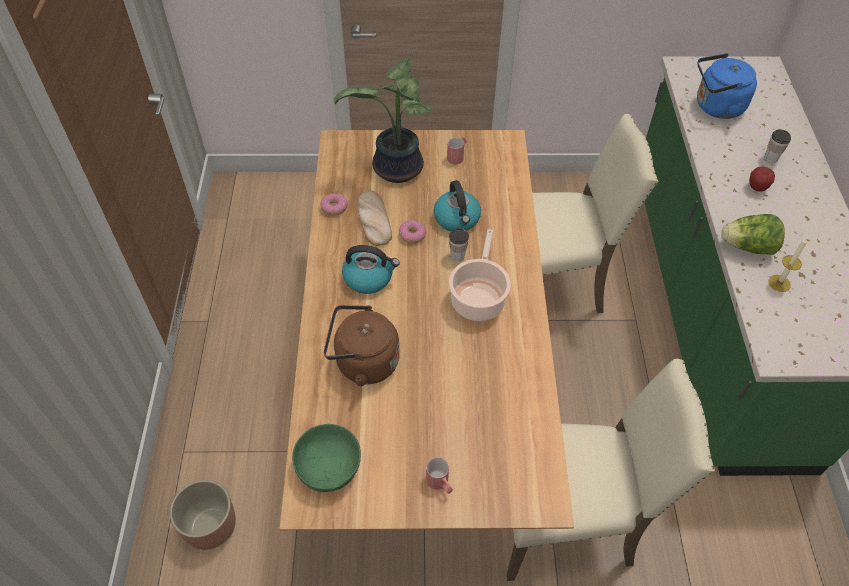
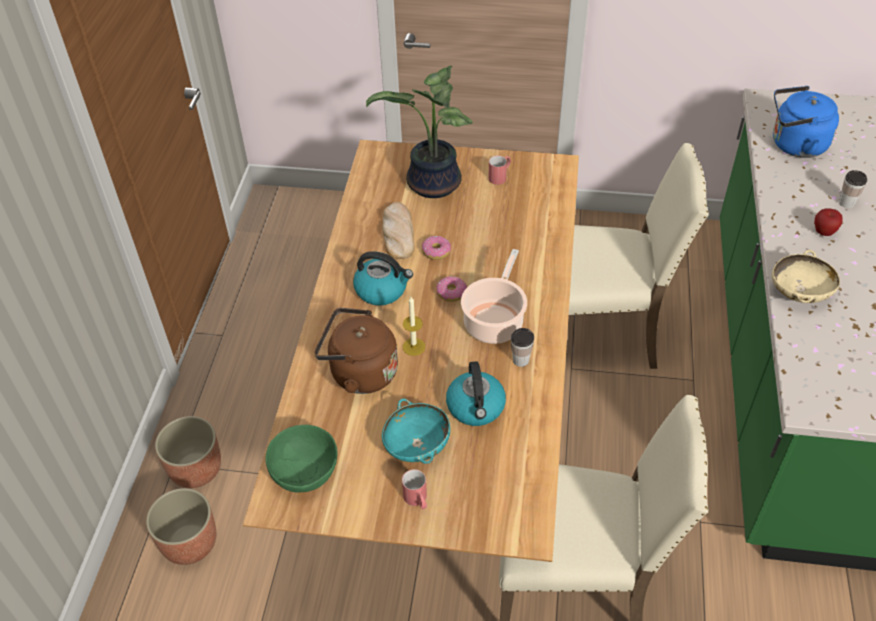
camera: 10 degrees right, 5 degrees down
donut [320,193,348,215] -> donut moved to [436,276,467,302]
kettle [434,180,481,231] -> kettle moved to [446,361,506,426]
cup [449,228,469,262] -> cup moved to [511,328,534,367]
lettuce [721,214,785,255] -> beige bowl [772,250,840,303]
candle [768,238,807,292] -> candle moved to [403,297,425,356]
none -> planter [155,416,221,488]
none -> turquoise bowl [382,399,450,464]

